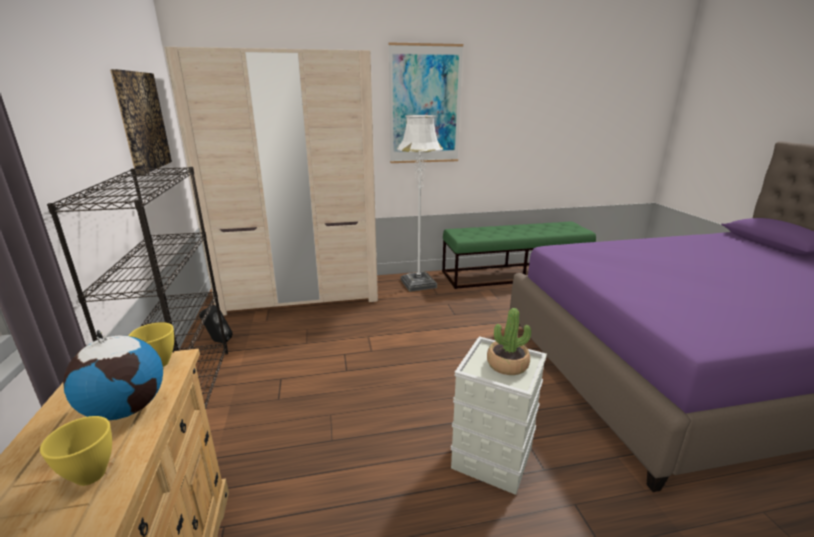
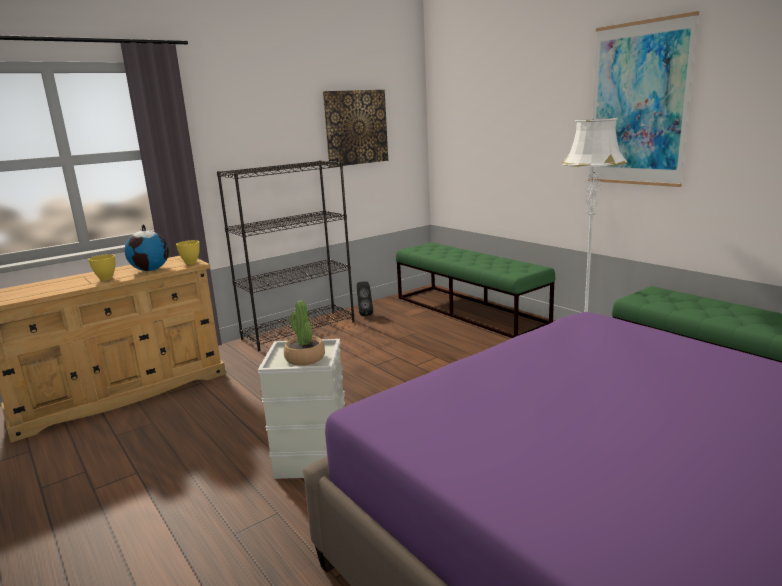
camera: 65 degrees right, 5 degrees down
beige wardrobe [164,47,378,316] -> green bench [396,243,555,338]

